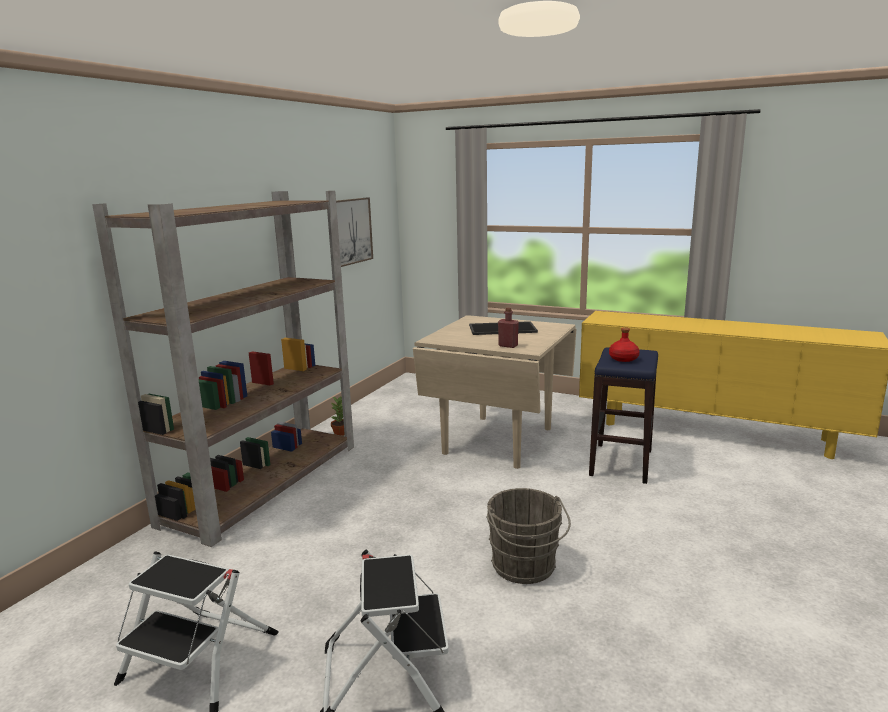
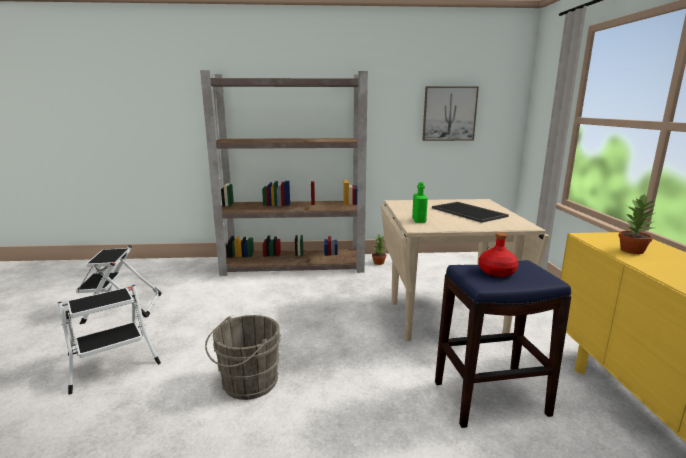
camera: 60 degrees right, 0 degrees up
red bottle [498,308,519,348] -> green bottle [412,182,428,223]
none -> potted plant [618,194,657,254]

